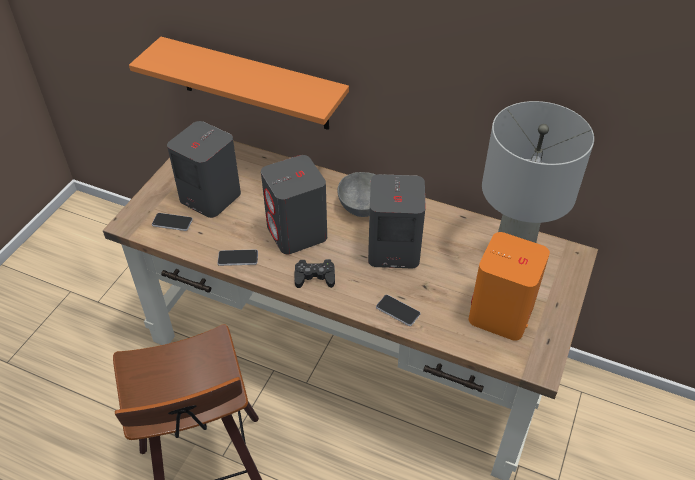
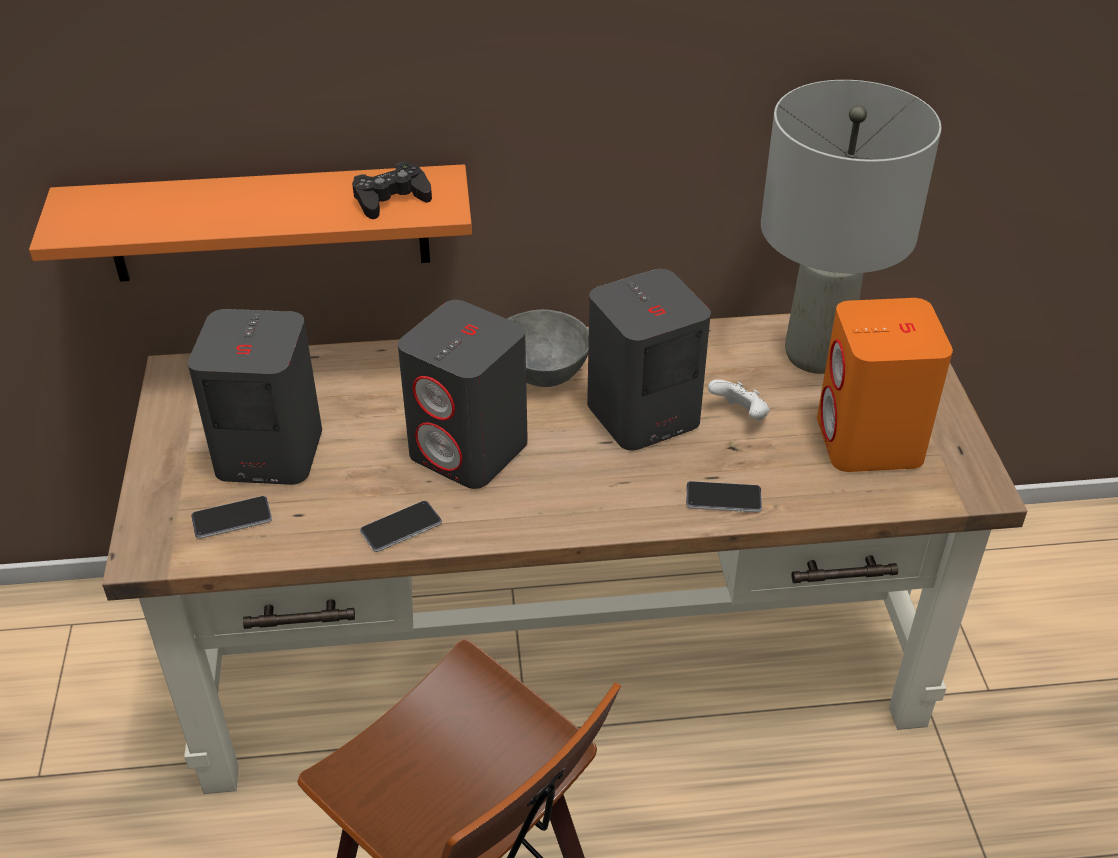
camera: 30 degrees left, 5 degrees down
black game controller [294,259,335,288] -> black game controller moved to [352,162,432,219]
none -> white game controller [708,379,770,420]

